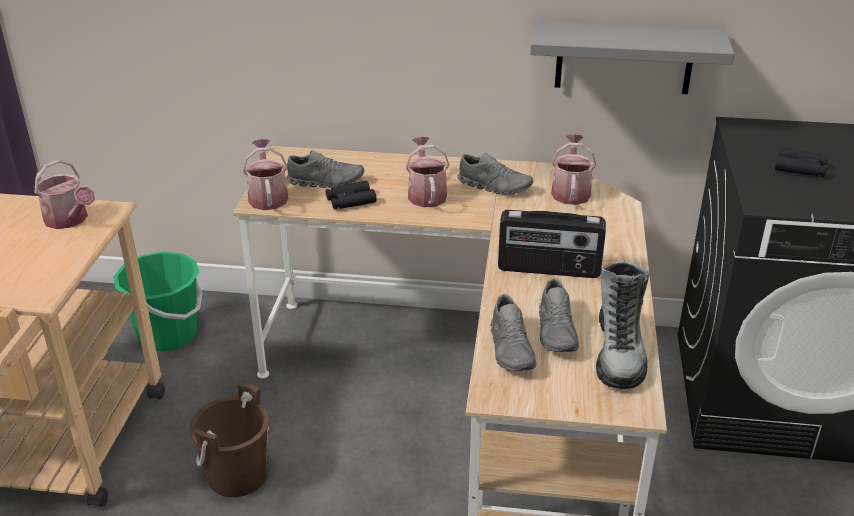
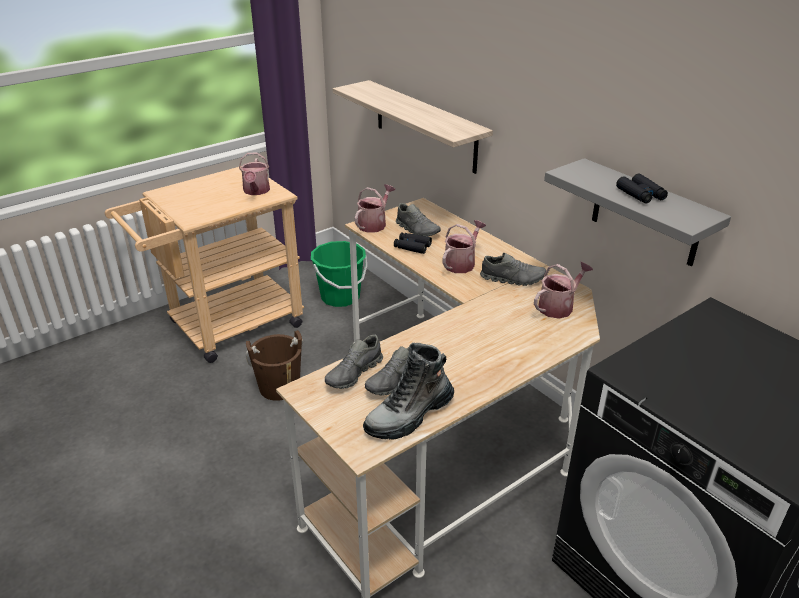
camera: 45 degrees right, 0 degrees up
grey shoe [458,152,533,195] -> grey shoe turned 60 degrees counterclockwise [480,253,546,286]
radio [498,210,606,278] -> none
black binoculars [775,146,829,177] -> black binoculars moved to [616,174,668,204]
none -> shelf [333,80,493,174]

